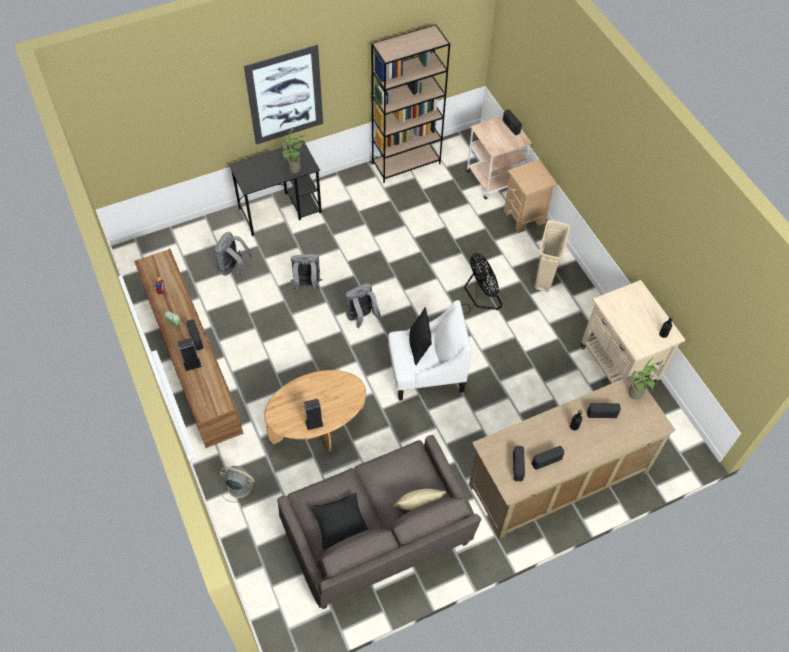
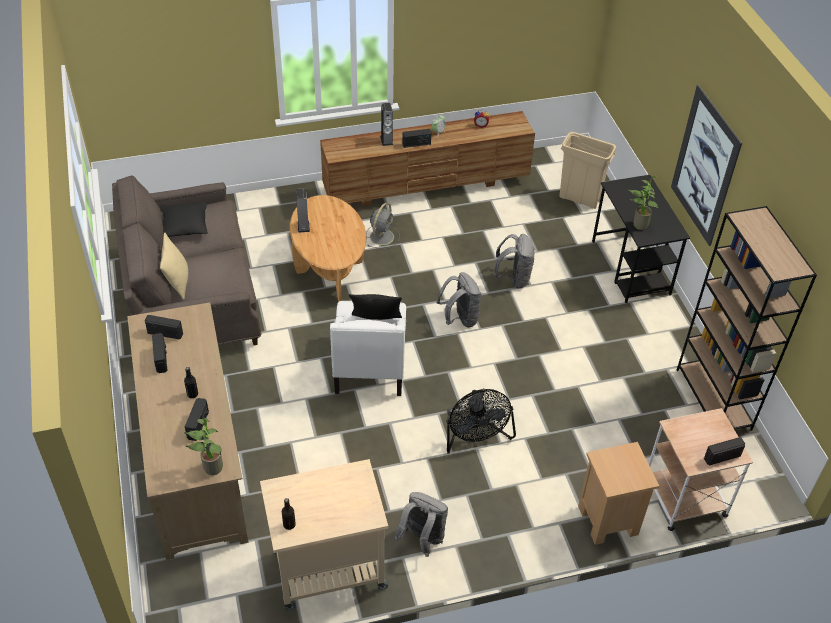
camera: 100 degrees right, 10 degrees down
grey backpack [214,232,252,275] -> grey backpack moved to [395,492,448,557]
grey fan [219,466,258,502] -> grey fan moved to [366,203,400,249]
beige trash can [535,220,570,292] -> beige trash can moved to [559,132,616,209]

